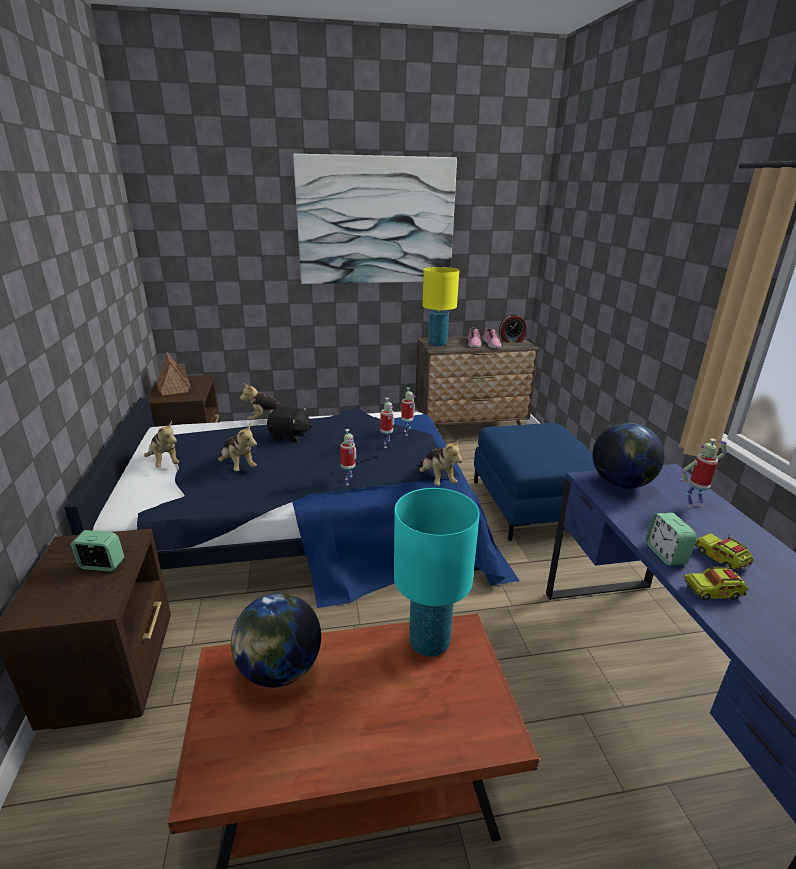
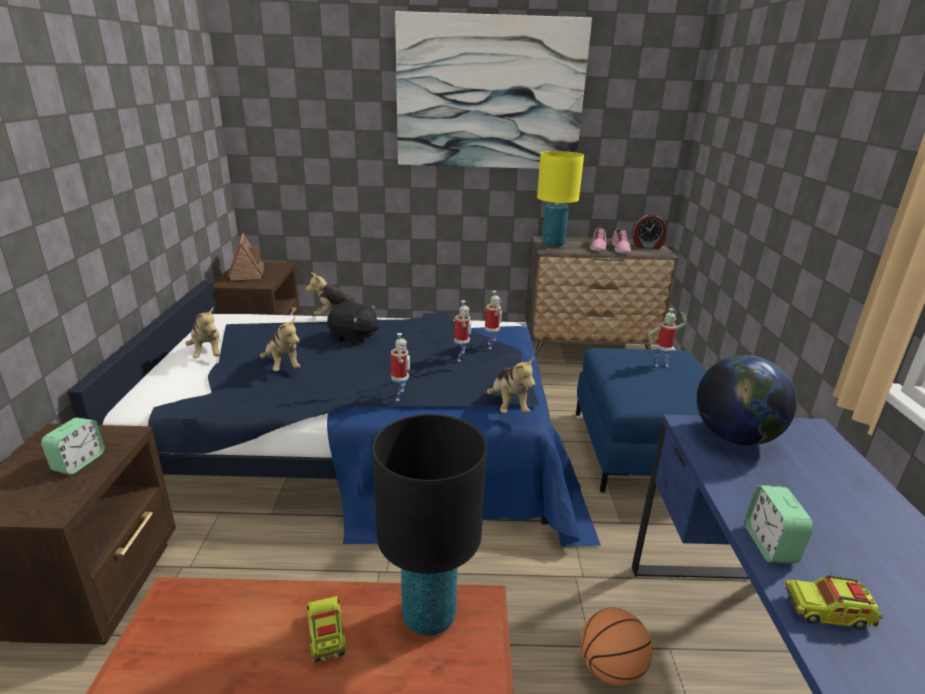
camera: 10 degrees right, 0 degrees up
alarm clock [71,530,124,572] -> alarm clock turned 90 degrees clockwise [41,417,105,475]
globe [231,593,321,688] -> none
turquoise table lamp [394,488,480,657] -> black table lamp [372,414,487,636]
toy robot [680,438,727,508] -> toy robot moved to [648,309,687,367]
toy truck [695,533,754,571] -> toy truck moved to [307,596,346,662]
none -> basketball [580,608,653,686]

